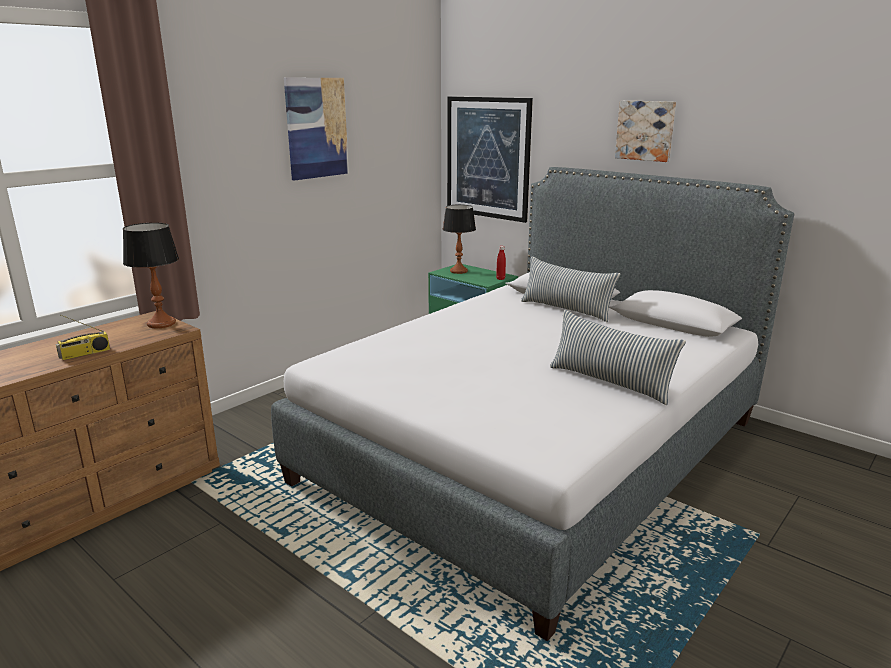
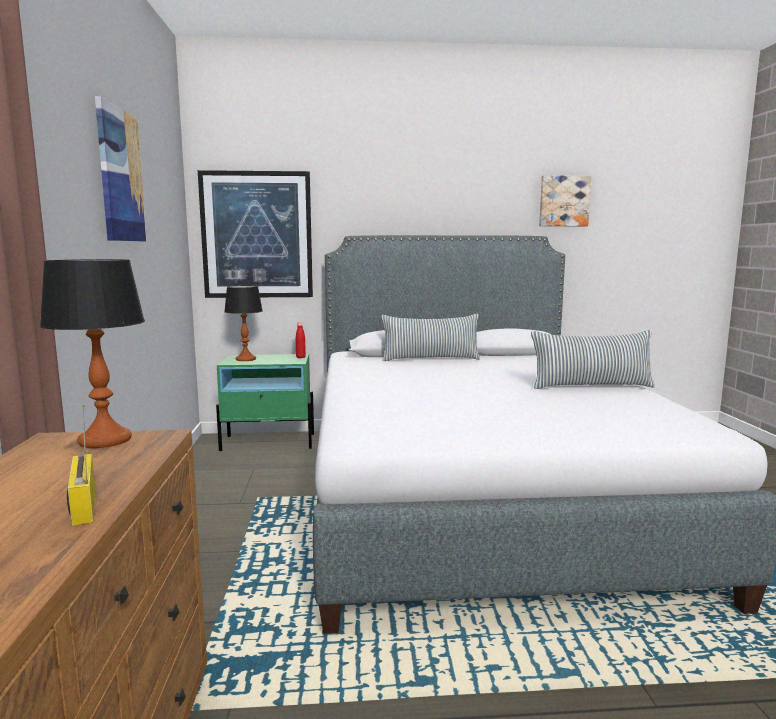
camera: 45 degrees left, 10 degrees down
radio [56,315,110,360] -> radio turned 150 degrees clockwise [67,405,95,526]
picture [615,101,676,162] -> picture moved to [539,175,591,226]

